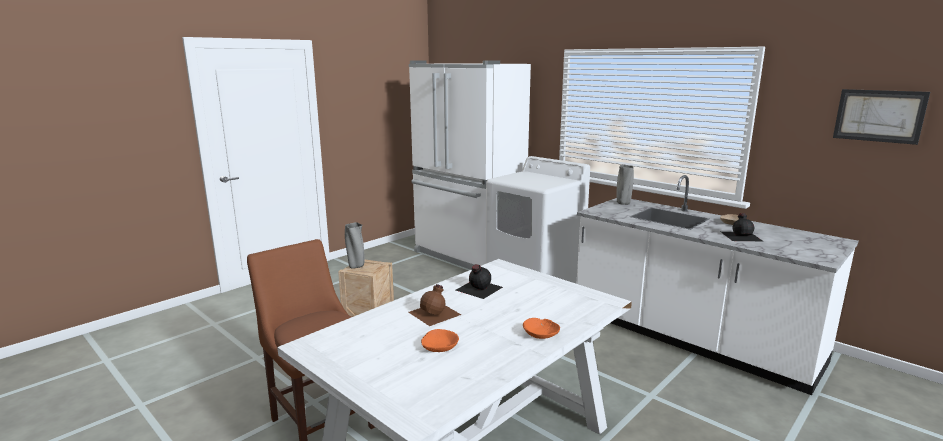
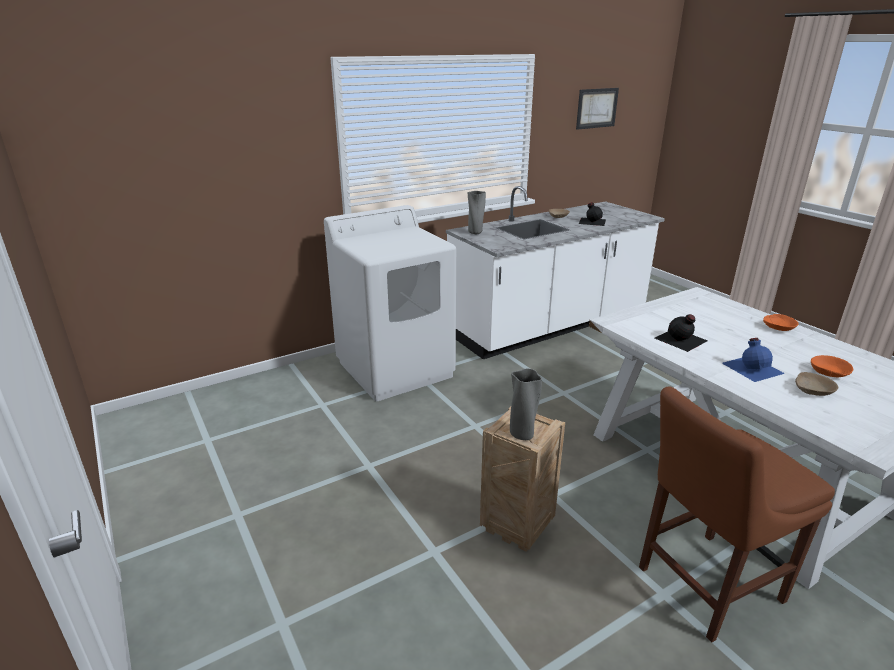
camera: 75 degrees left, 10 degrees up
brown bottle [408,284,461,326] -> blue bottle [722,338,785,382]
white fridge [409,60,531,270] -> none
none -> beige bowl [795,372,839,396]

